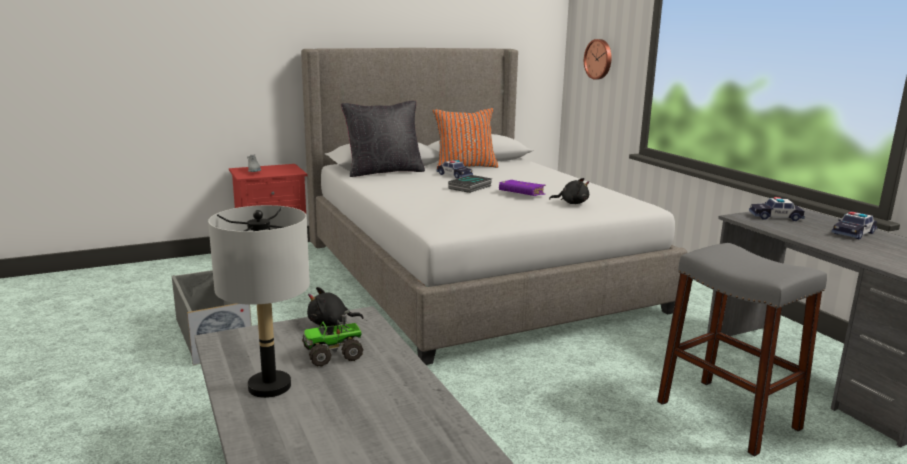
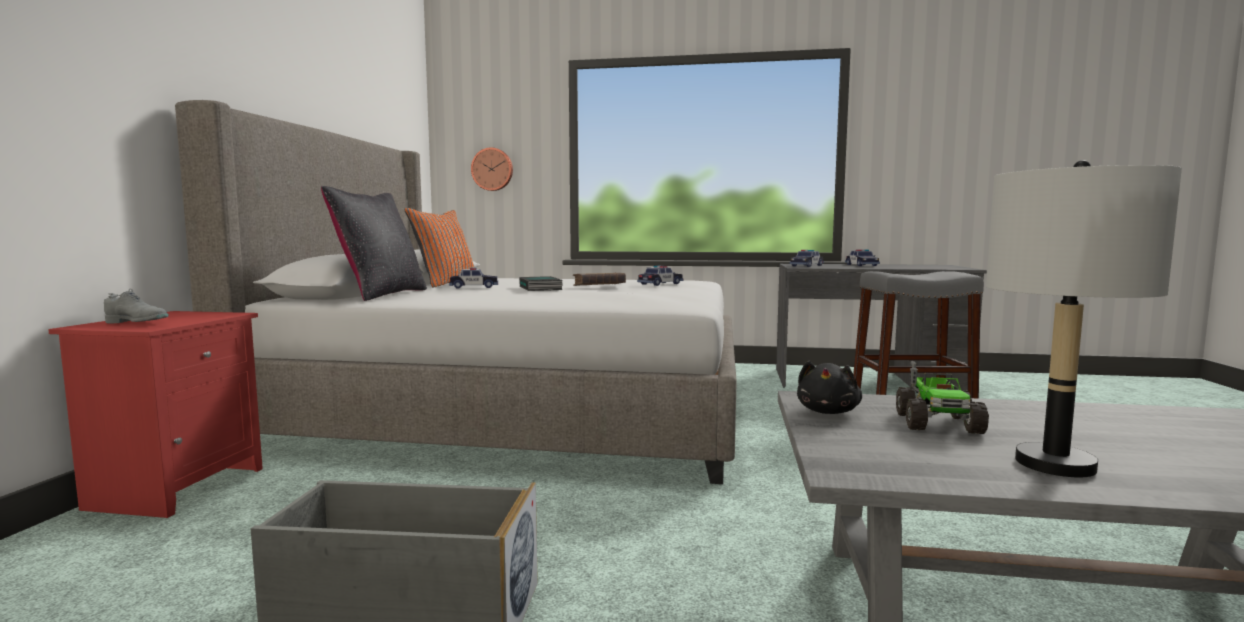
camera: 55 degrees left, 10 degrees down
purple book [499,180,546,196] -> brown book [572,273,626,286]
black plush toy [549,178,589,204] -> toy car [637,265,683,286]

